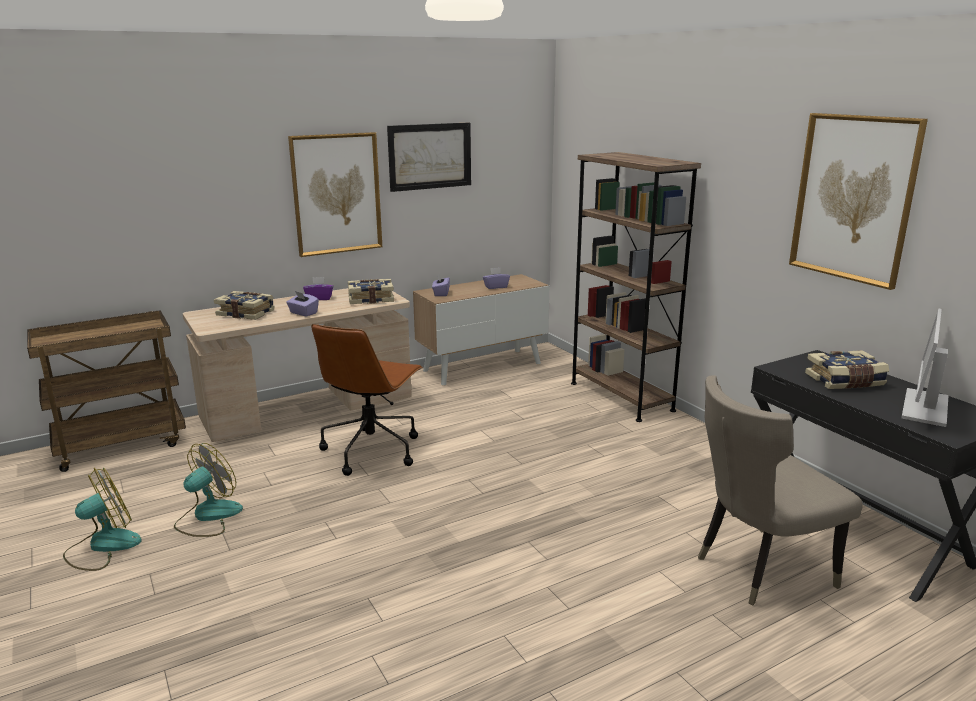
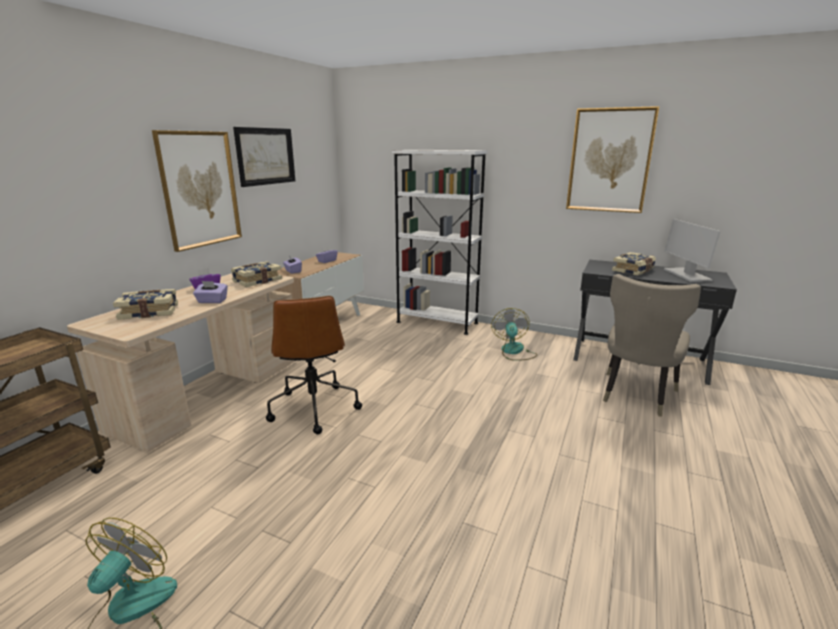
camera: 35 degrees left, 0 degrees up
fan [174,443,243,537] -> fan moved to [491,308,537,361]
brown bookcase [571,152,701,422] -> white bookcase [392,150,488,335]

